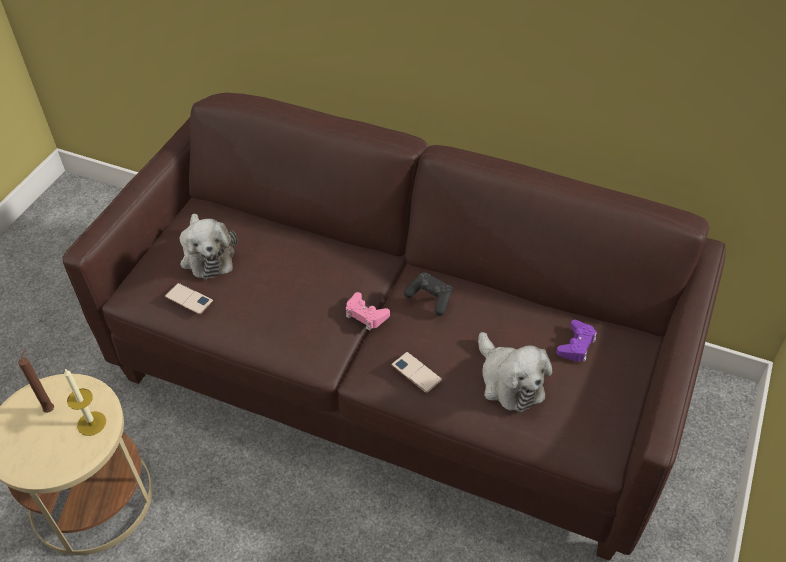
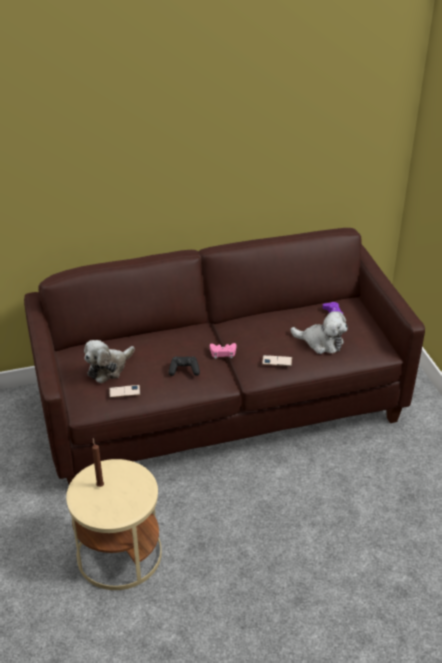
camera: 40 degrees left, 10 degrees down
candle [64,369,106,436] -> none
plush toy [180,214,237,280] -> plush toy turned 105 degrees clockwise [84,340,135,383]
black game controller [404,273,452,316] -> black game controller moved to [168,356,200,376]

